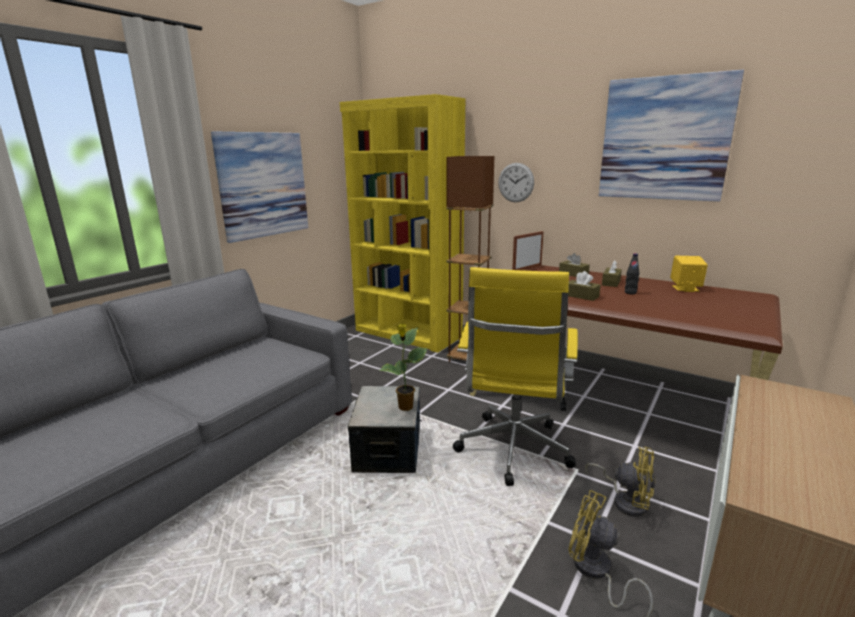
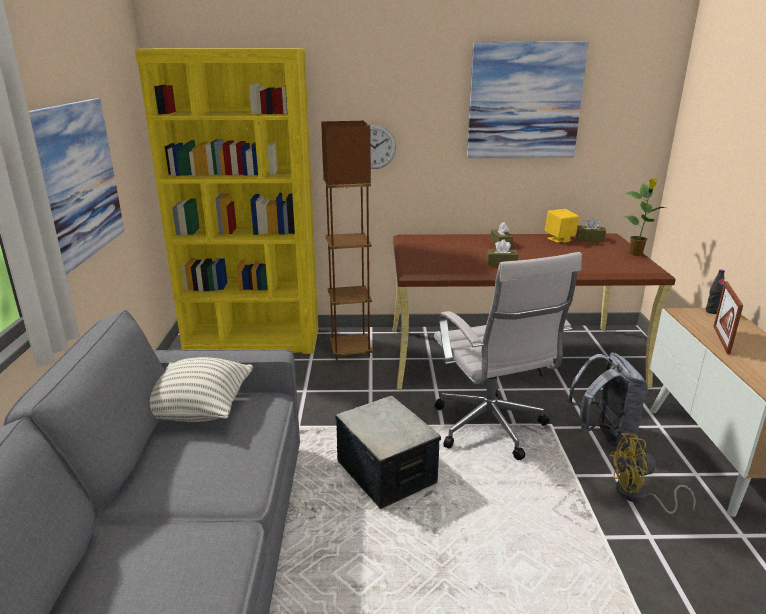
camera: 35 degrees left, 5 degrees up
potted plant [379,324,427,411] -> potted plant moved to [625,178,665,256]
yellow office chair [453,267,578,486] -> white office chair [434,252,582,460]
picture frame [512,231,544,270] -> picture frame moved to [713,281,743,355]
brown tissue box [559,253,590,277] -> brown tissue box moved to [576,218,606,242]
yellow fan [585,447,655,517] -> grey backpack [567,352,648,448]
black bottle [625,253,639,294] -> black bottle moved to [706,270,725,314]
none -> pillow [150,357,253,422]

